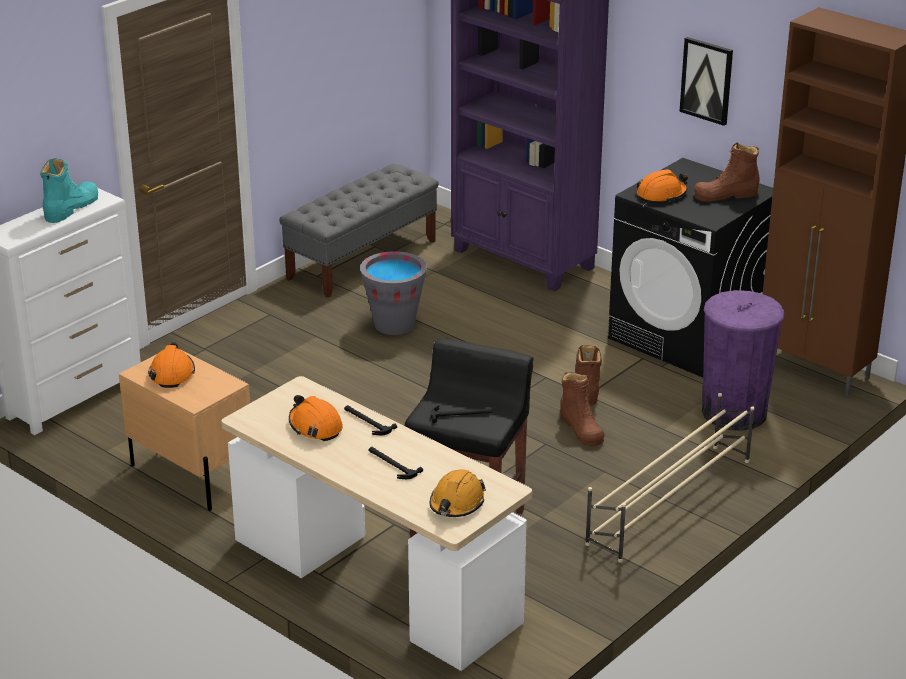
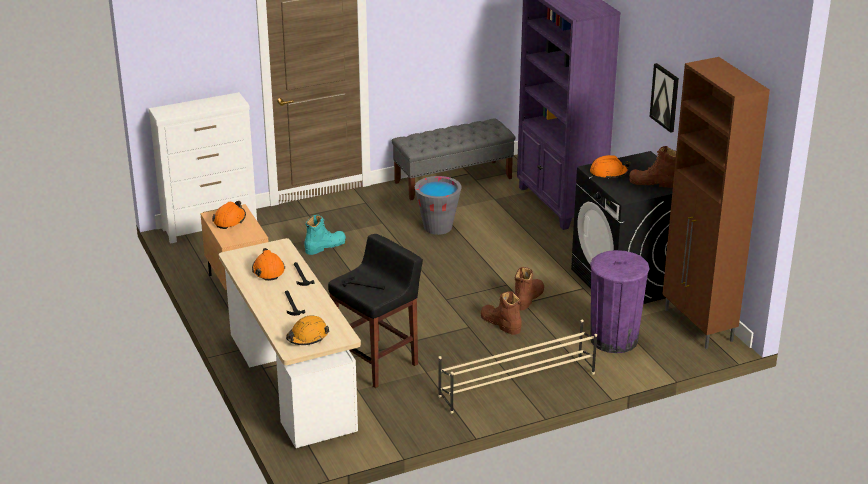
camera: 25 degrees right, 0 degrees up
turquoise boot [40,158,98,223] -> turquoise boot moved to [305,215,346,255]
brown boot [560,372,605,446] -> brown boot turned 135 degrees clockwise [481,291,522,335]

